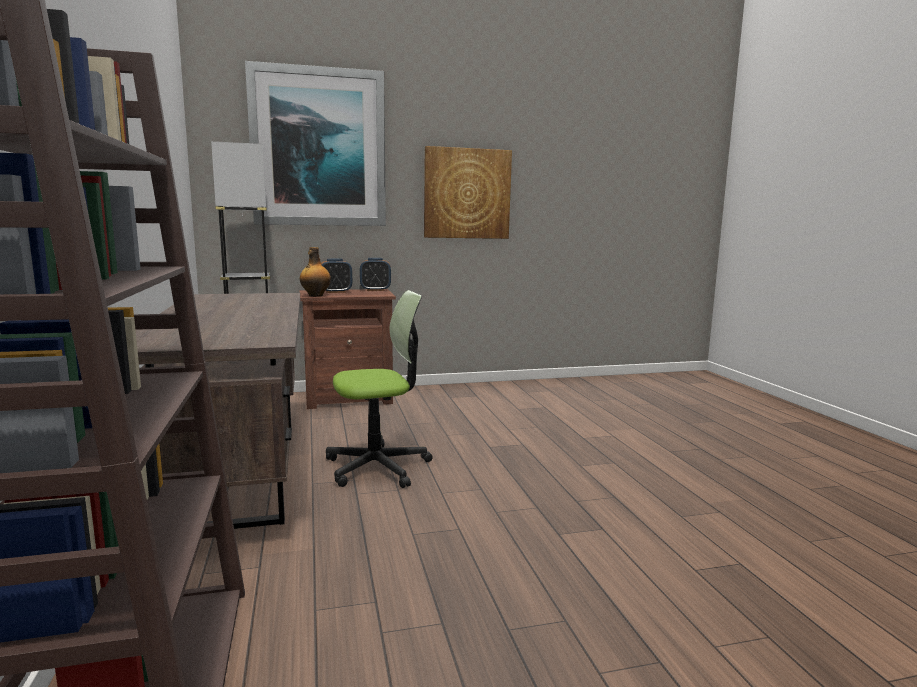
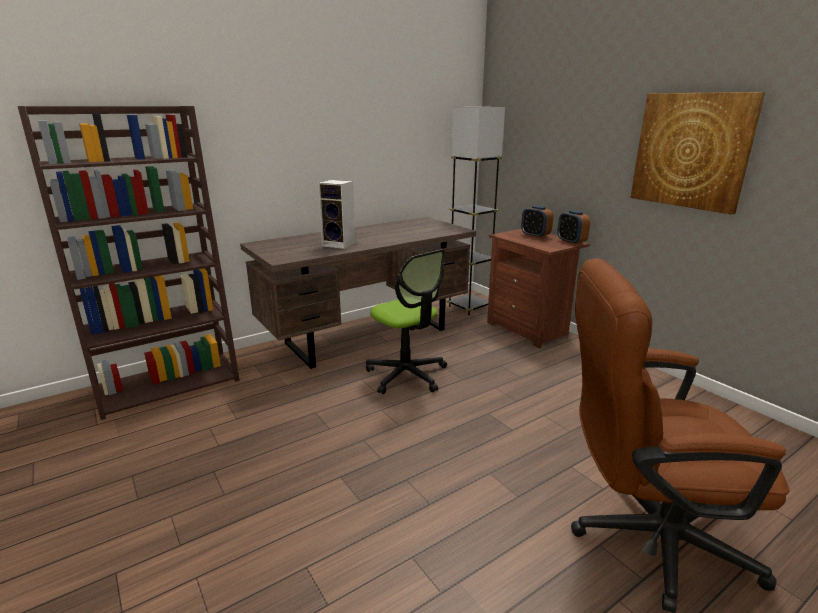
camera: 70 degrees right, 10 degrees up
picture [245,61,386,226] -> none
bottle [300,247,331,297] -> none
none -> speaker [318,180,356,249]
none -> brown office chair [571,258,790,613]

